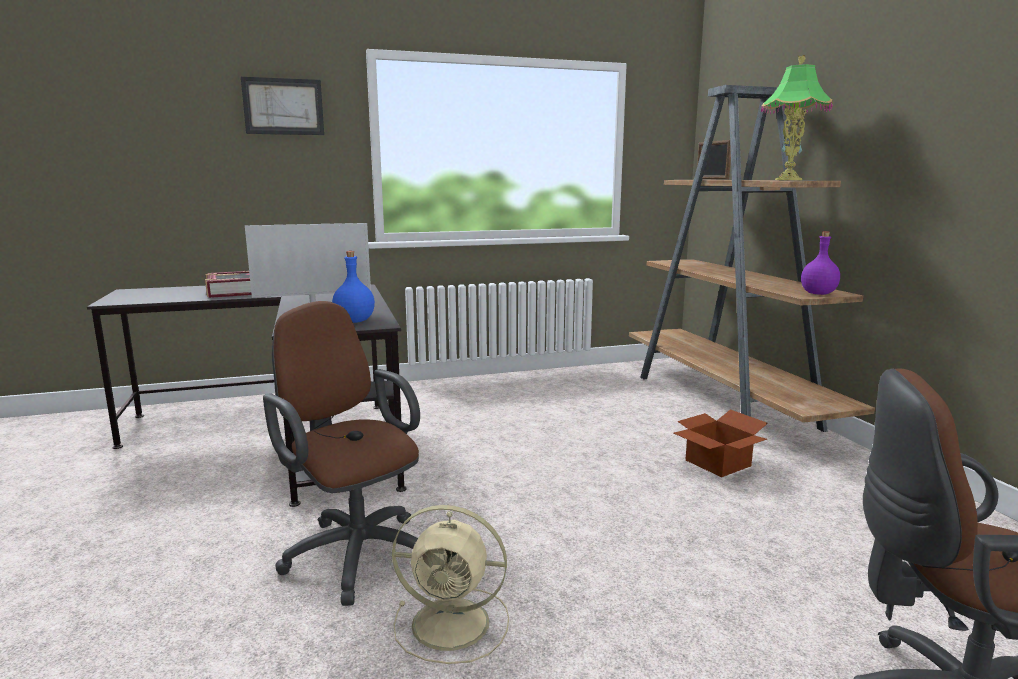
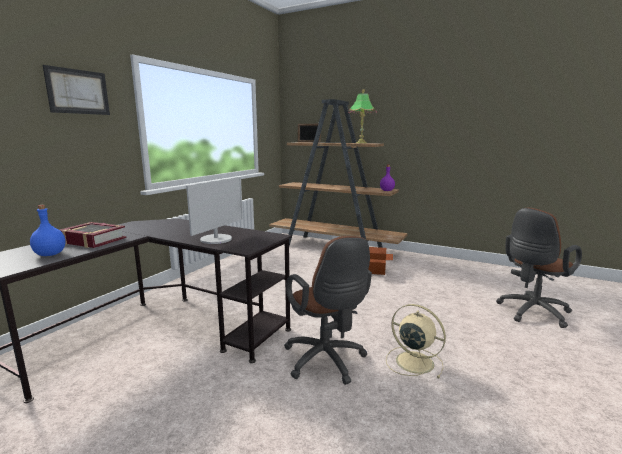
camera: 45 degrees left, 0 degrees up
brown office chair [263,301,420,606] -> brown office chair turned 120 degrees counterclockwise [284,236,372,385]
blue bottle [332,251,375,323] -> blue bottle moved to [30,205,65,256]
beige fan [392,505,509,664] -> beige fan turned 105 degrees counterclockwise [386,304,446,378]

